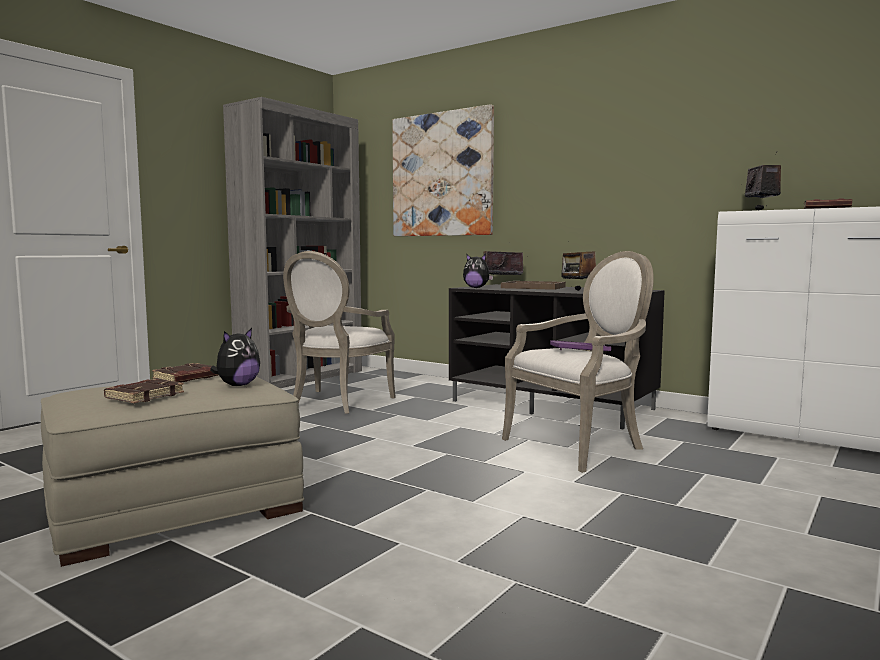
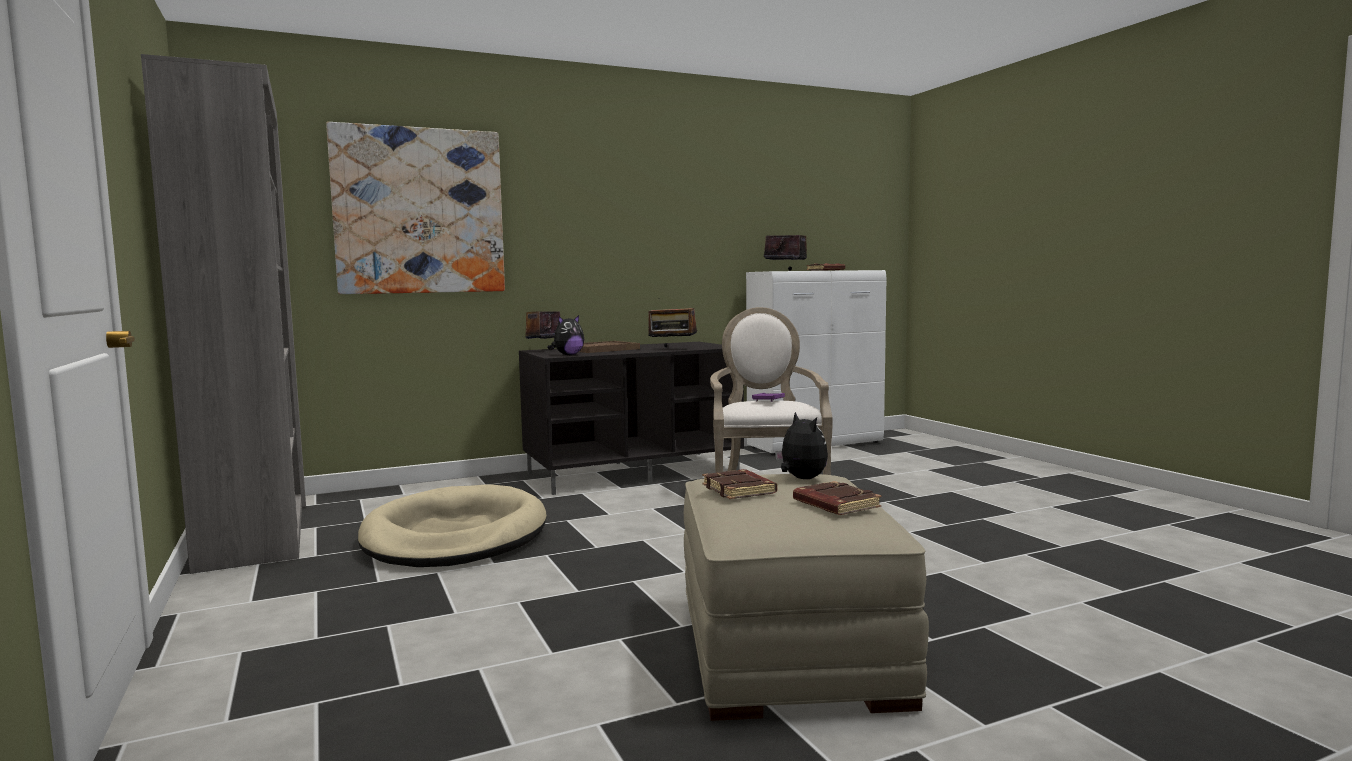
camera: 60 degrees left, 0 degrees up
armchair [283,251,396,414] -> beige dog bed [358,484,547,567]

